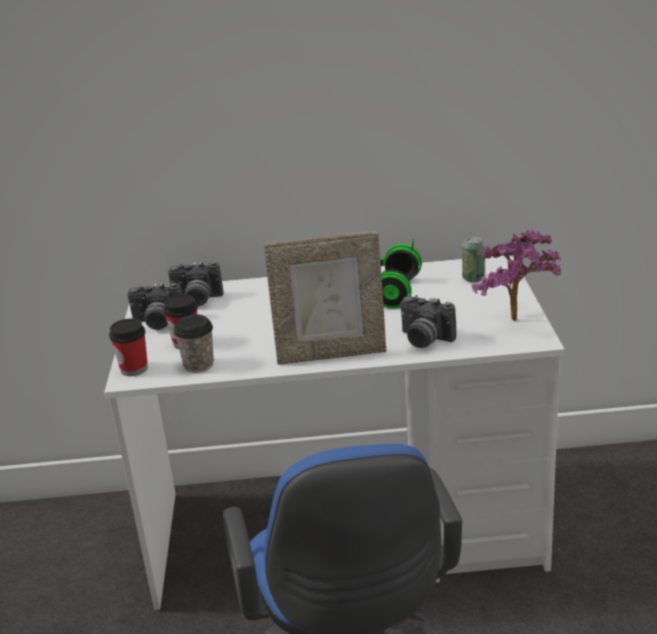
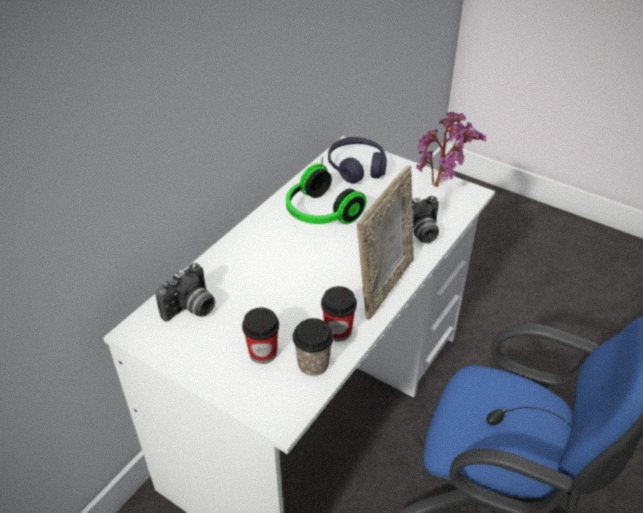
camera: 55 degrees left, 15 degrees up
cup [109,319,148,376] -> cup moved to [321,286,357,341]
camera [127,282,182,330] -> none
can [462,236,485,283] -> purple headphones [328,137,387,184]

